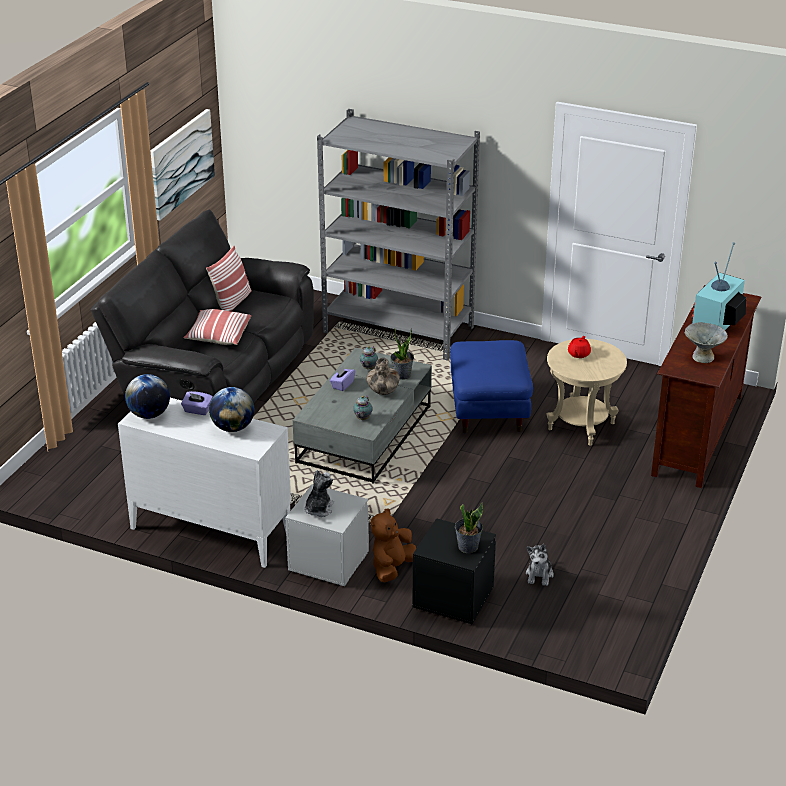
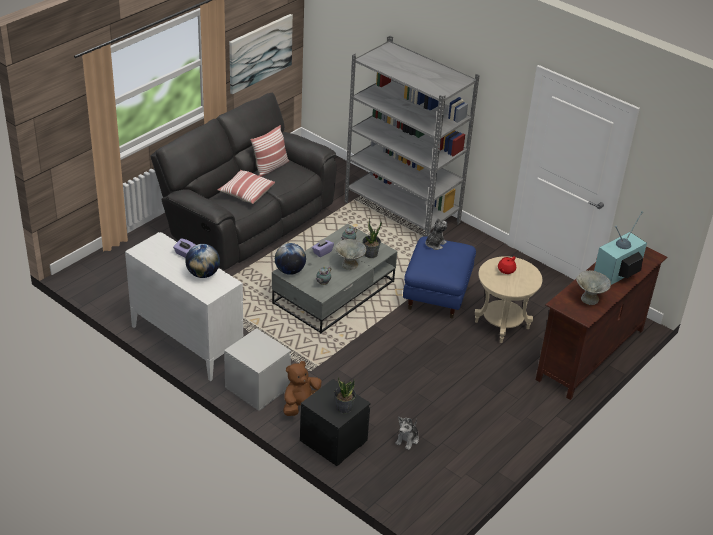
camera: 15 degrees right, 5 degrees up
globe [125,374,170,419] -> globe moved to [275,243,306,275]
plush toy [304,470,334,517] -> plush toy moved to [425,218,447,250]
vase [367,357,400,395] -> grey bowl [335,239,366,270]

